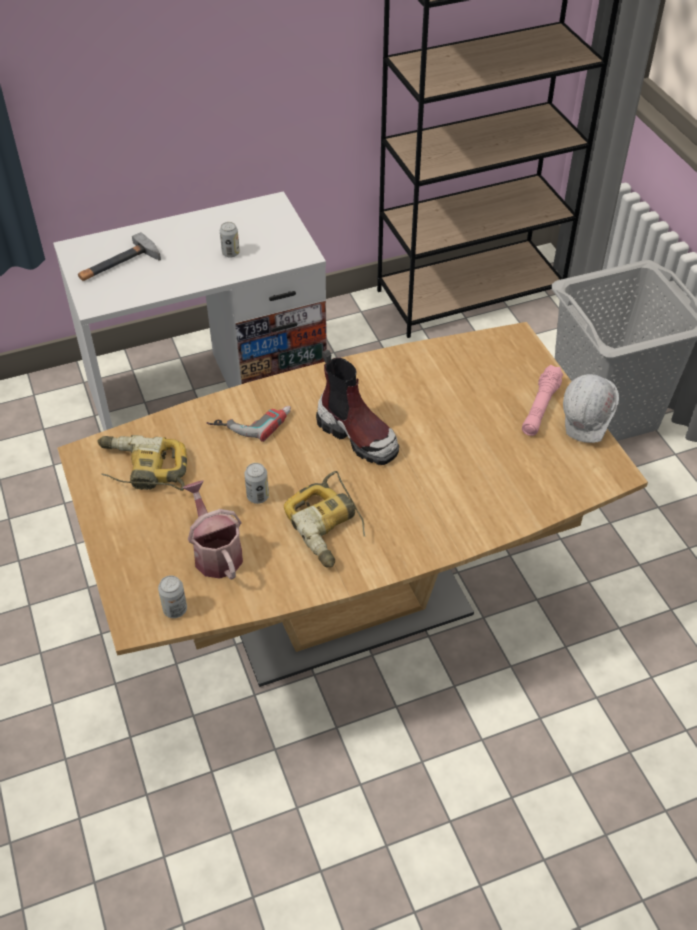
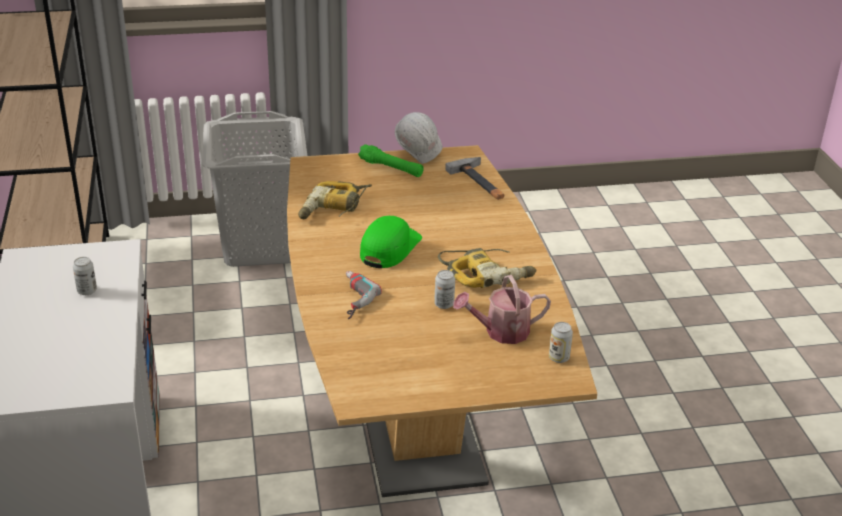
camera: 80 degrees left, 15 degrees down
hammer [78,232,161,281] -> hammer moved to [445,157,504,200]
power drill [97,435,187,491] -> power drill moved to [298,181,372,219]
boot [316,349,399,465] -> green cap [360,216,422,268]
pink flashlight [522,365,563,436] -> green flashlight [358,144,424,177]

